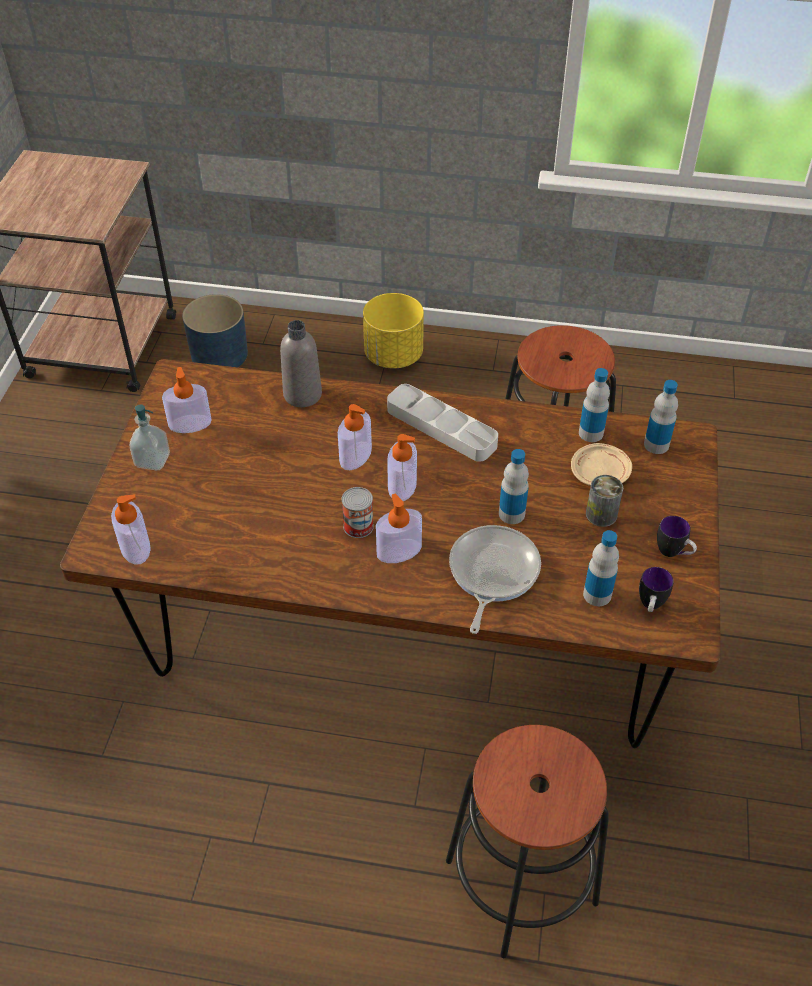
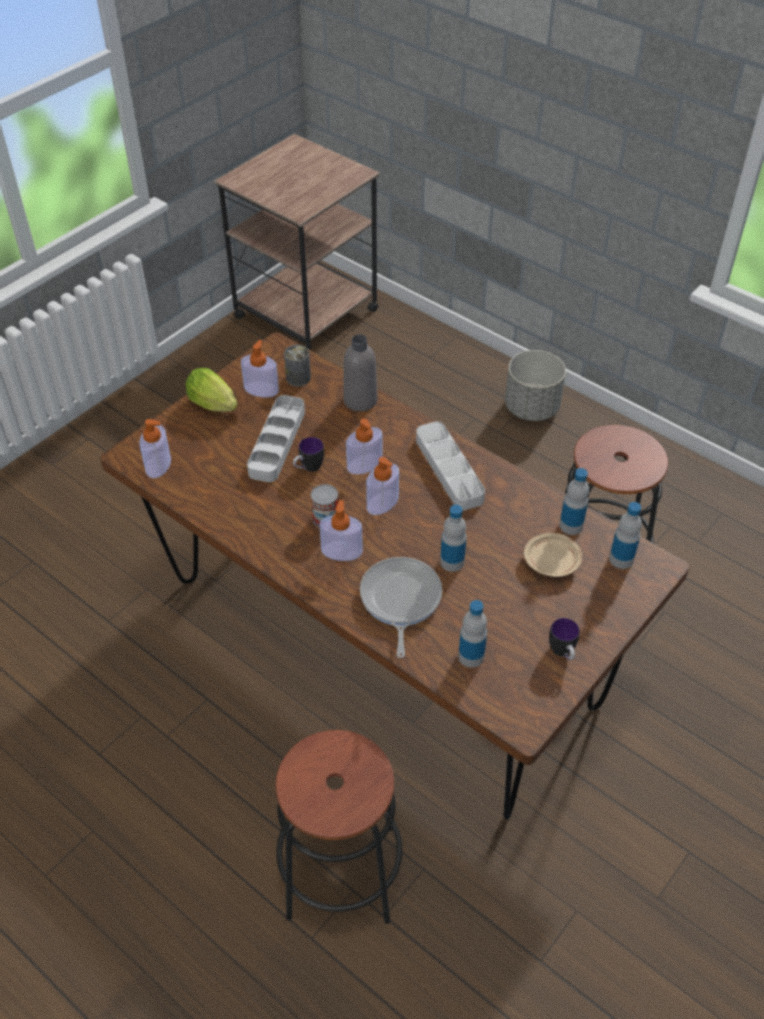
camera: 30 degrees right, 0 degrees up
soap dispenser [130,405,170,470] -> lettuce [185,368,238,412]
blue planter [182,294,248,367] -> none
yellow planter [363,293,424,368] -> grey planter [505,350,566,421]
frying pan [449,525,541,634] -> frying pan turned 45 degrees counterclockwise [360,557,442,658]
can [586,475,623,527] -> can moved to [284,345,311,387]
mug [639,567,674,612] -> mug moved to [293,437,324,472]
none -> grey tray [247,395,305,482]

